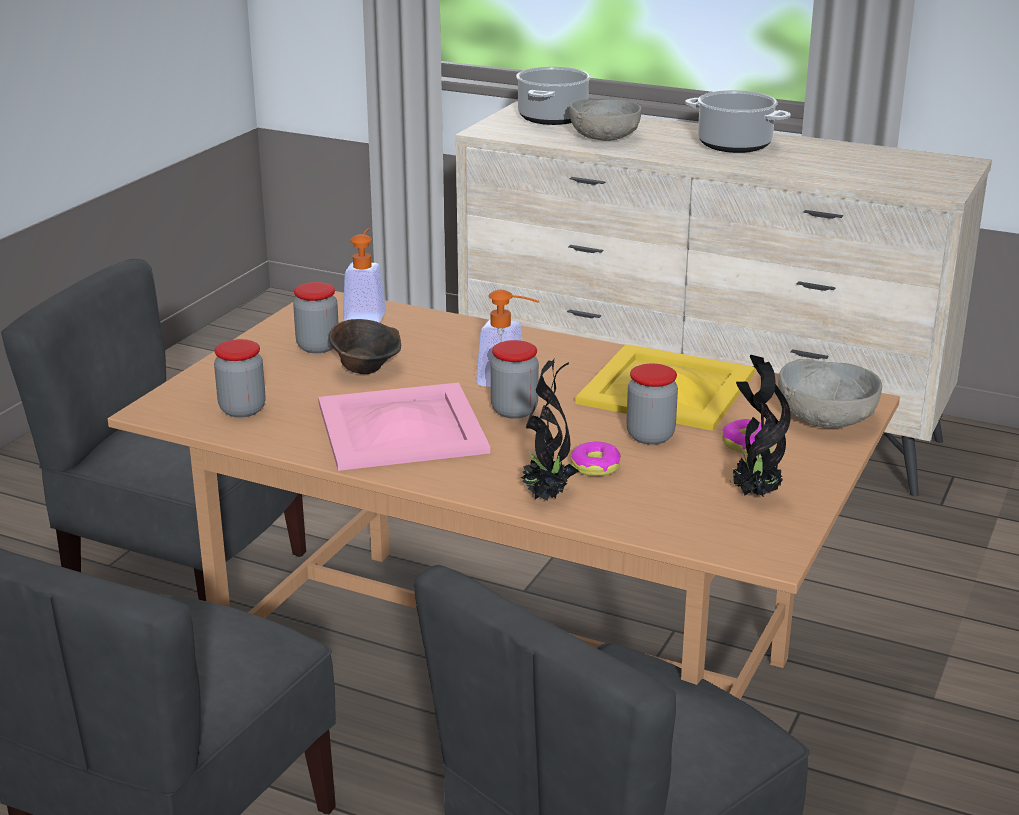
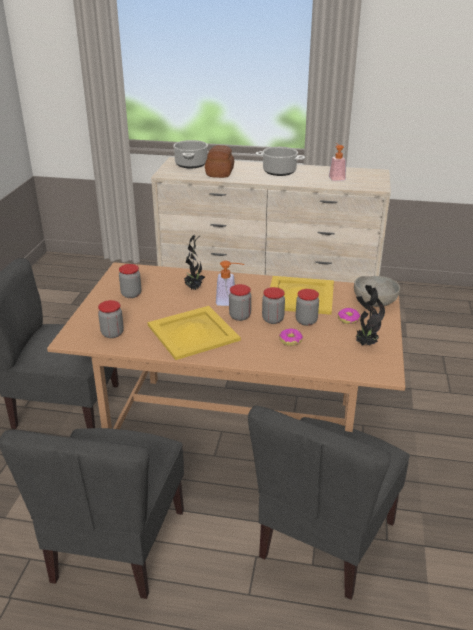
camera: 15 degrees left, 5 degrees up
pink tray [318,383,490,471] -> yellow tray [147,306,241,360]
brown bowl [329,319,401,374] -> none
soap dispenser [343,228,386,323] -> soap dispenser moved to [329,143,346,181]
potted plant [520,359,579,500] -> potted plant moved to [184,235,205,290]
grey bowl [569,99,642,141] -> bread [205,145,234,178]
none -> jar [262,287,285,324]

